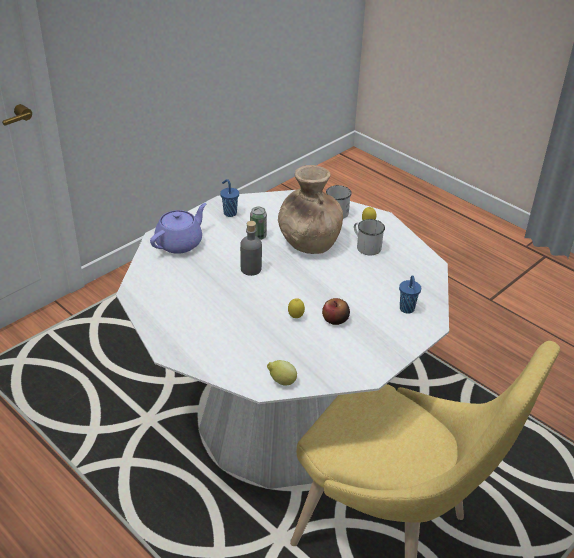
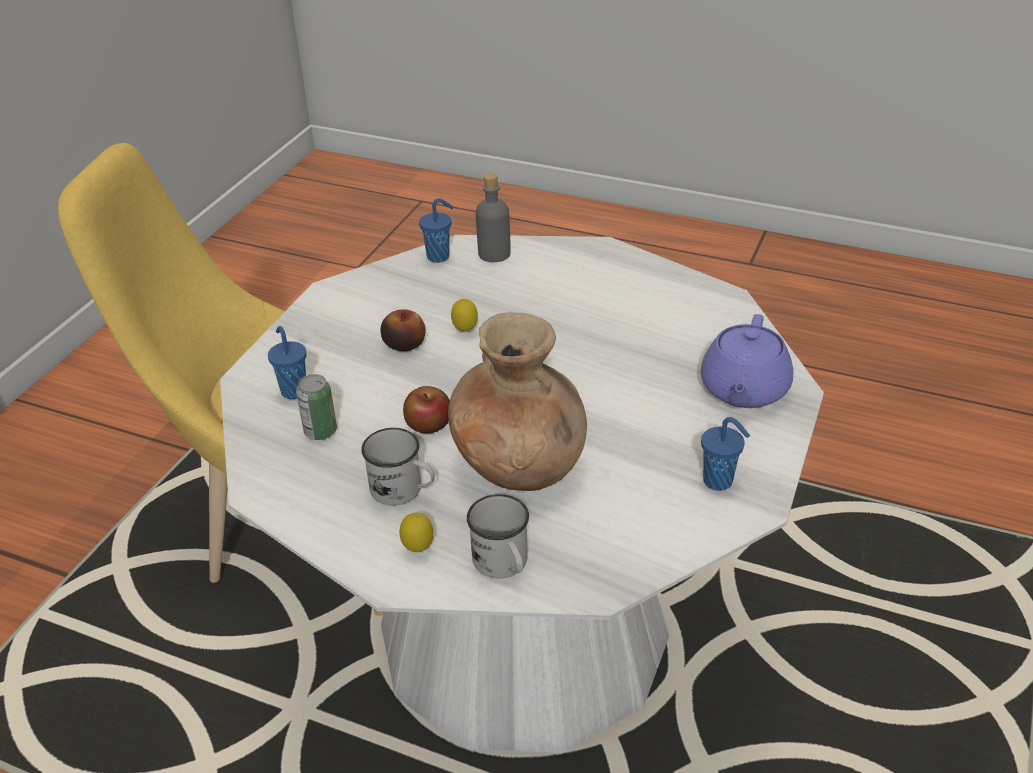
camera: 160 degrees right, 0 degrees up
grey bottle [240,221,262,276] -> grey bottle moved to [476,173,511,262]
can [250,207,267,240] -> can moved to [296,374,337,440]
lemon [267,360,297,386] -> blue cup [419,198,453,263]
none -> apple [403,386,450,434]

